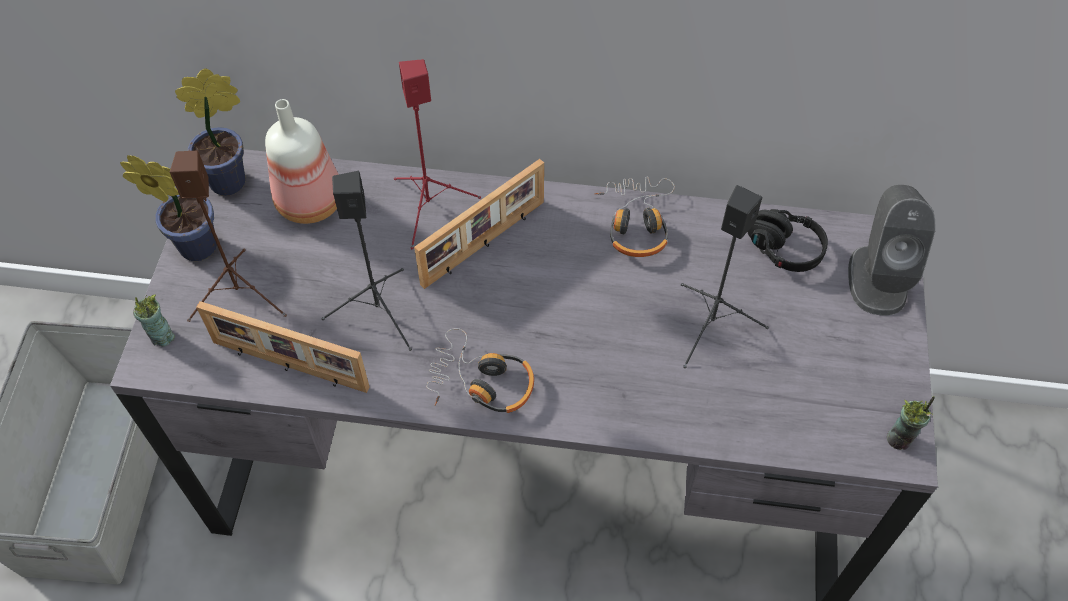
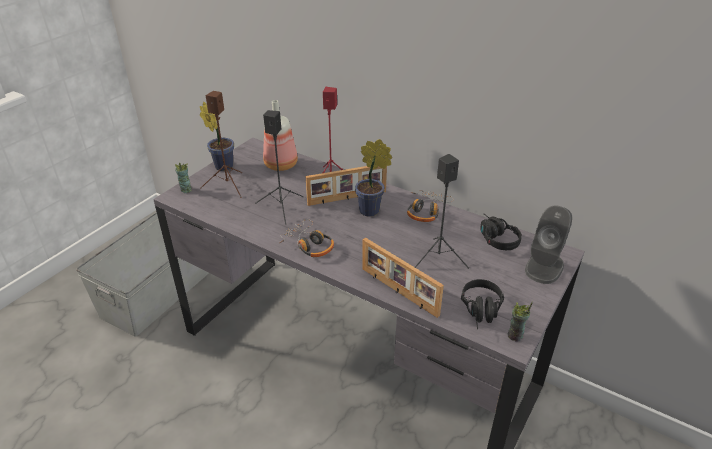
camera: 25 degrees right, 20 degrees down
potted plant [175,68,246,196] -> potted plant moved to [355,139,392,217]
picture frame [196,301,370,393] -> picture frame moved to [362,238,444,318]
none -> black headphones [461,279,504,329]

